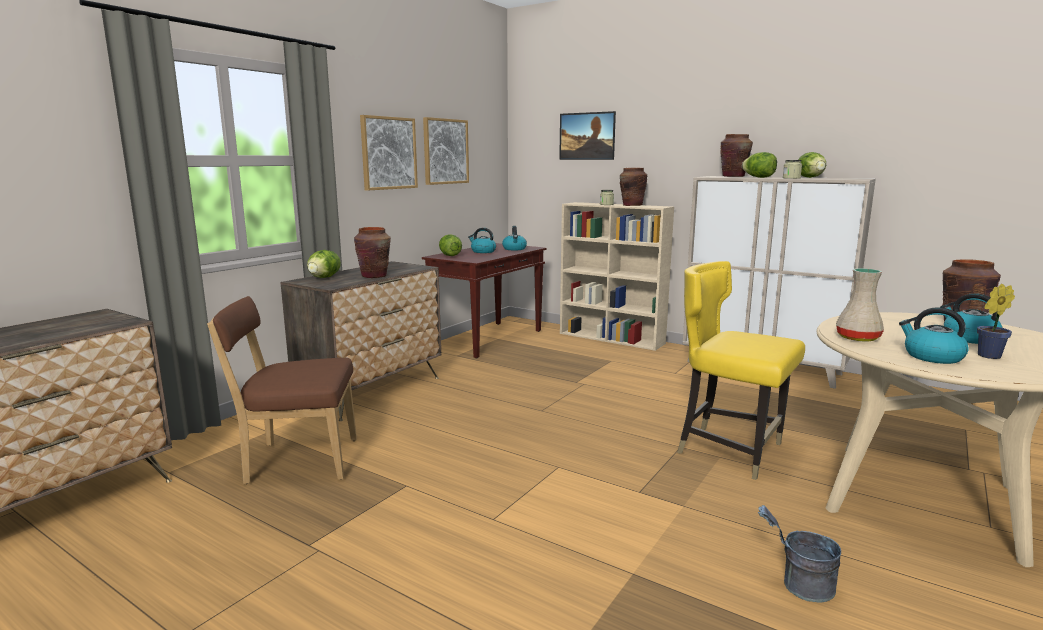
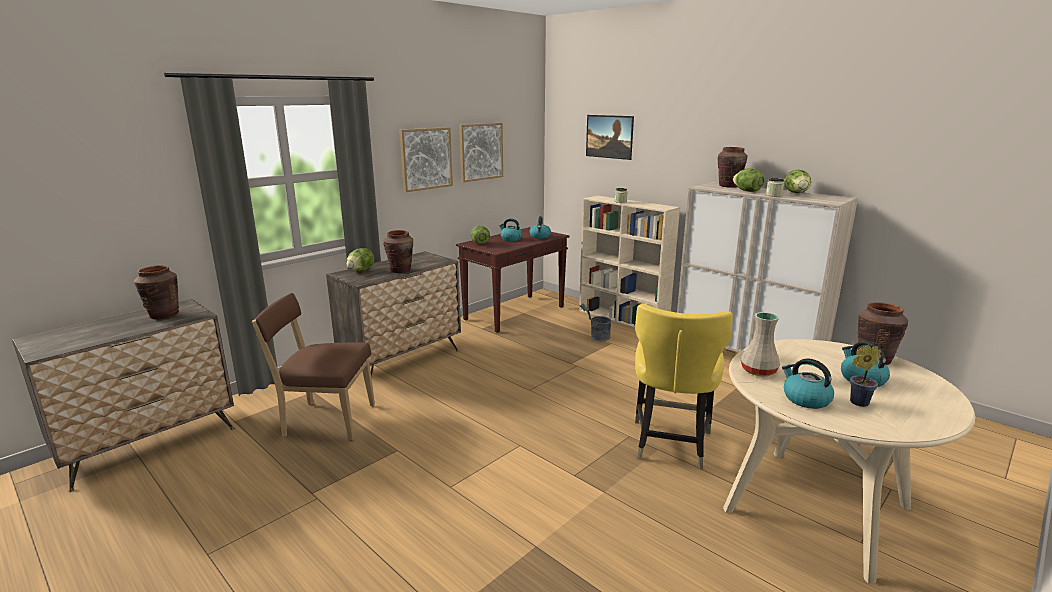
camera: 10 degrees right, 5 degrees up
brown vase [620,168,647,206] -> brown vase moved to [134,265,179,319]
yellow chair [678,261,805,480] -> yellow chair turned 120 degrees counterclockwise [635,303,733,469]
grey bucket [758,505,841,603] -> grey bucket moved to [579,304,611,341]

